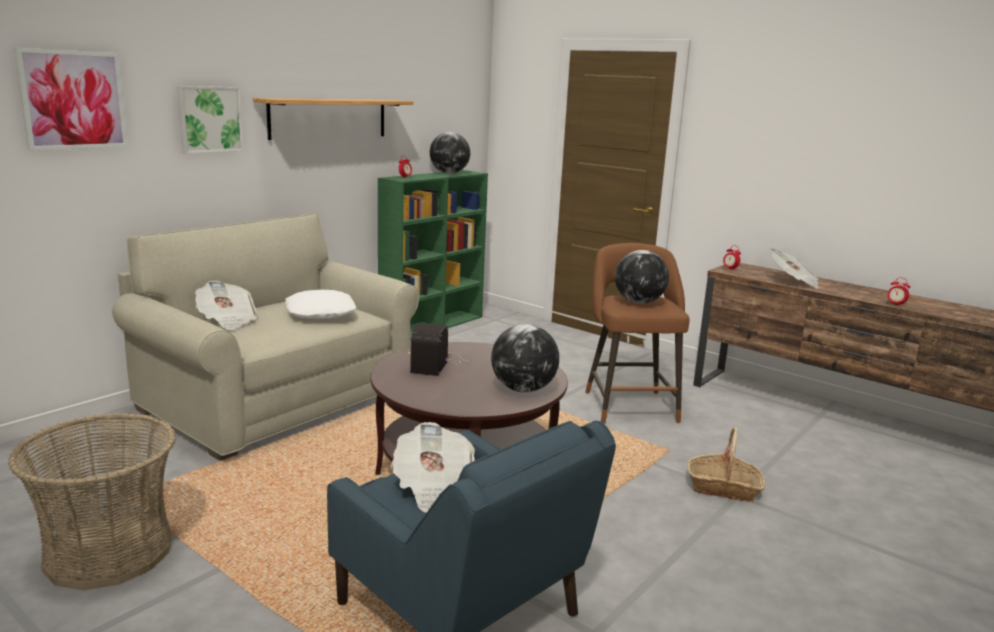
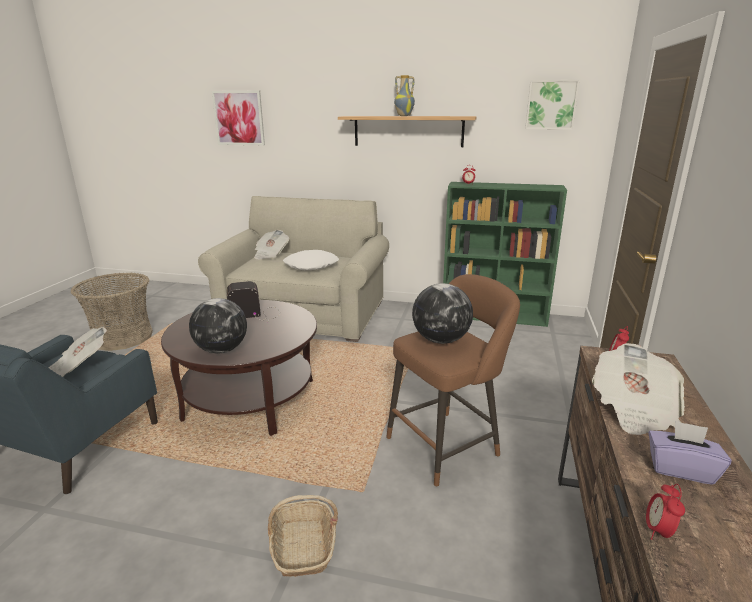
camera: 65 degrees right, 5 degrees up
picture [177,86,243,154] -> picture moved to [525,80,580,130]
globe [430,132,470,174] -> none
none -> vase [394,75,415,116]
none -> purple tissue box [648,421,732,485]

